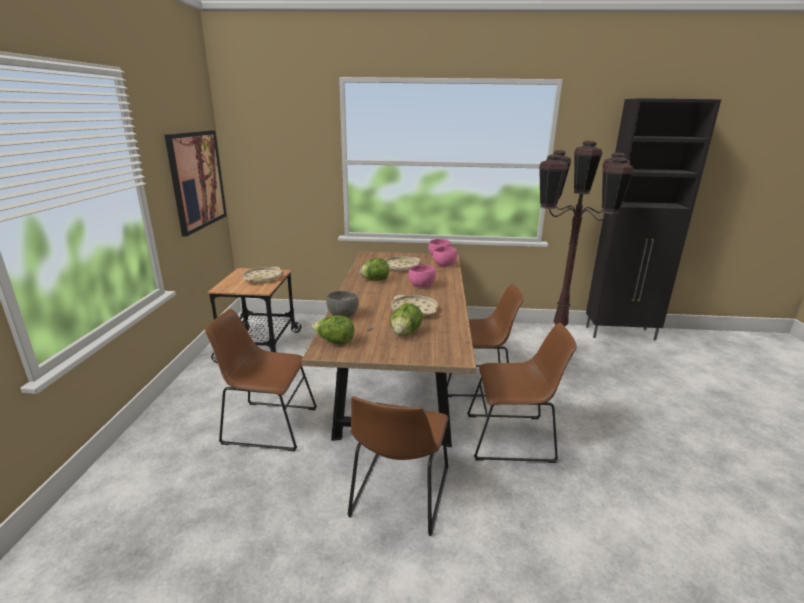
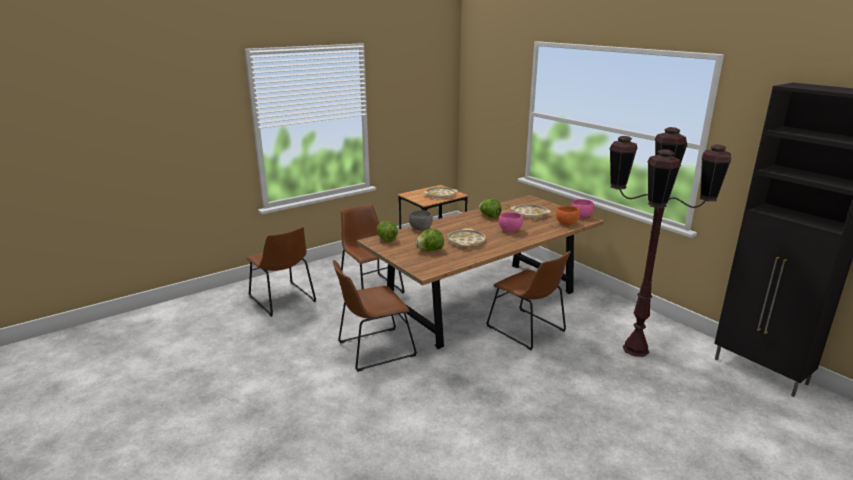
camera: 50 degrees right, 0 degrees up
picture [165,130,227,237] -> none
pink bowl [433,247,457,267] -> orange bowl [556,206,580,225]
brown chair [467,323,577,463] -> brown chair moved to [246,227,316,317]

